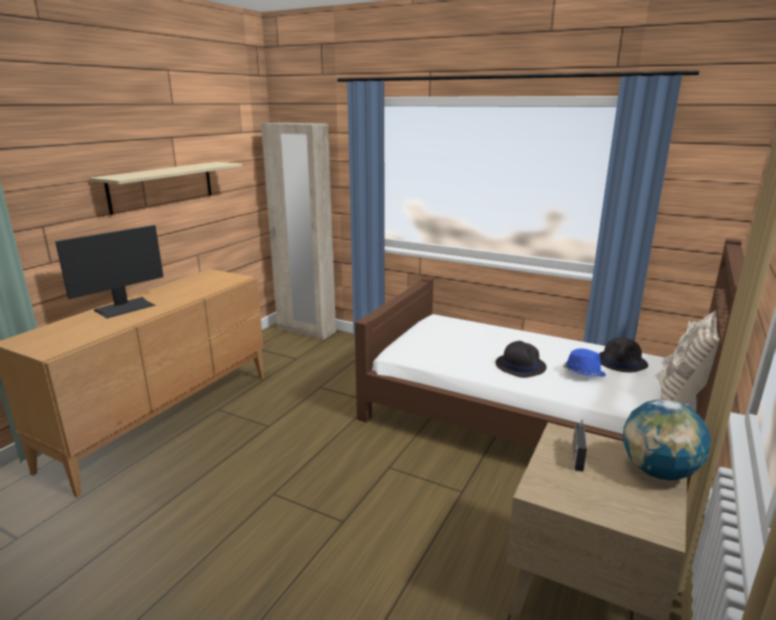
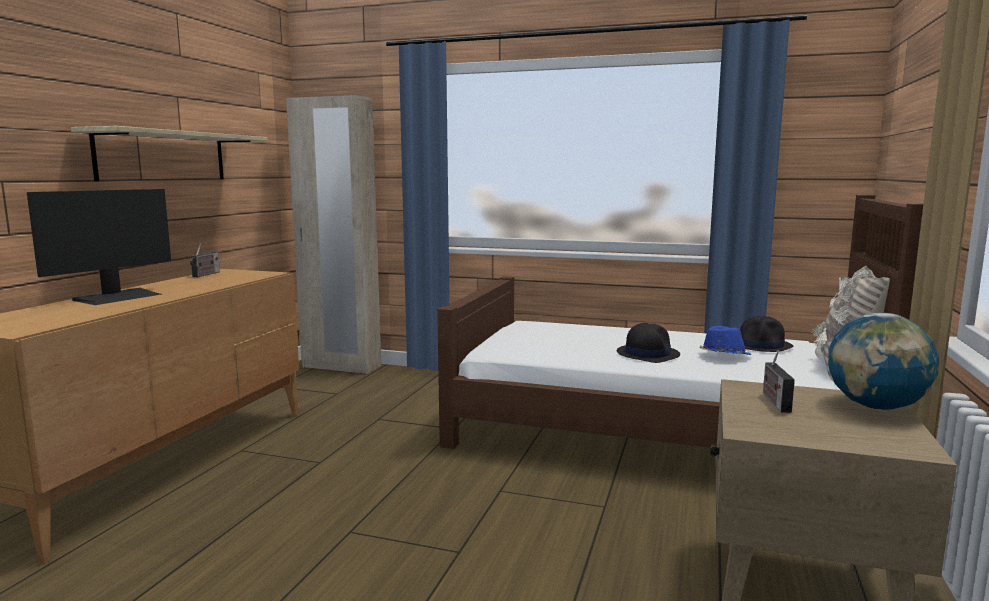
camera: 10 degrees left, 10 degrees down
none -> radio [190,243,220,277]

